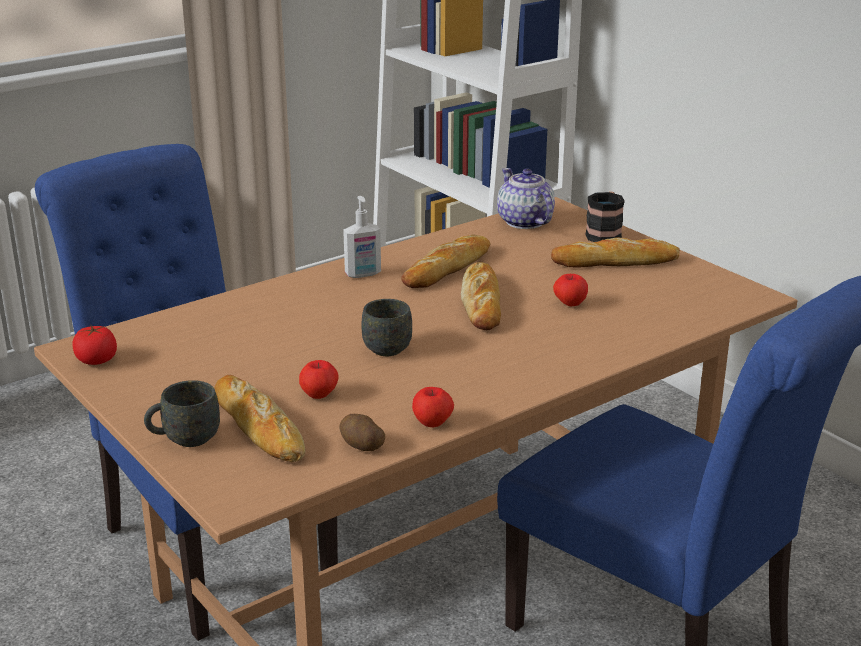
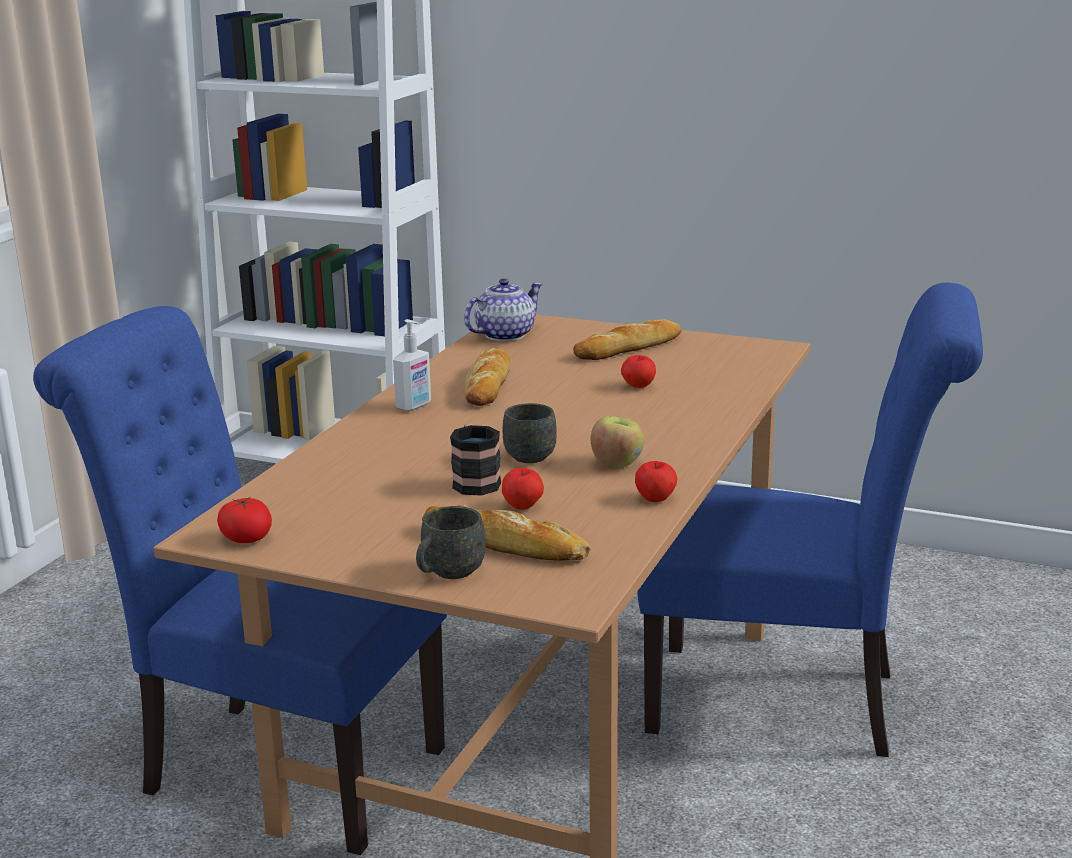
camera: 30 degrees left, 5 degrees down
potato [339,414,385,451] -> none
bread [461,262,501,330] -> none
teapot [497,168,555,229] -> teapot turned 105 degrees clockwise [464,278,543,341]
mug [585,191,625,242] -> mug moved to [450,424,501,496]
none -> apple [591,416,644,469]

